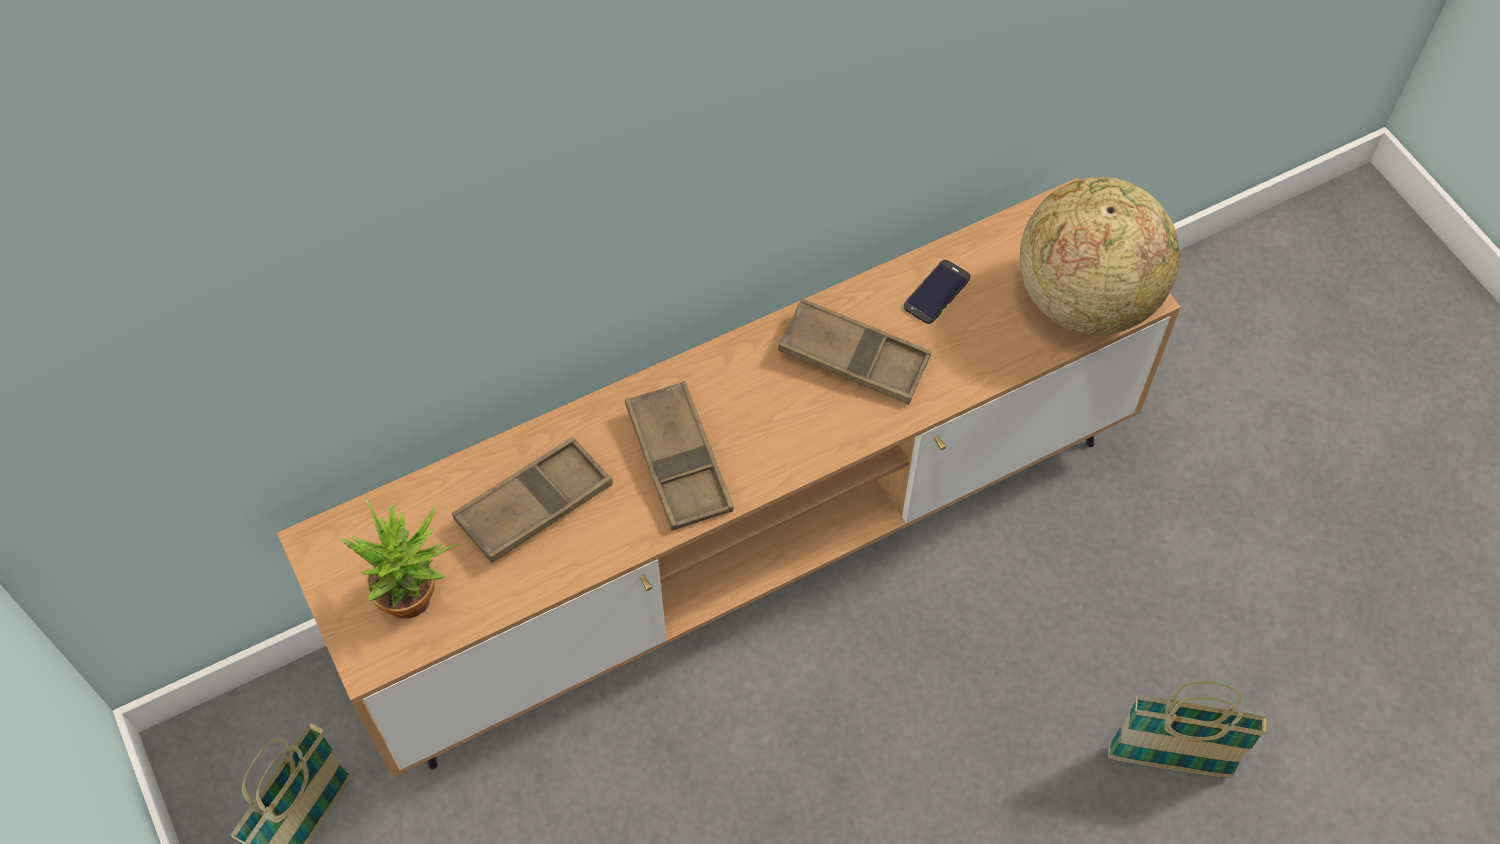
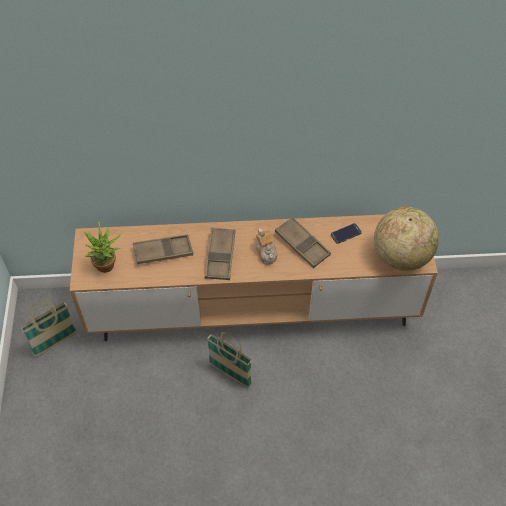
camera: 25 degrees right, 5 degrees down
basket [1108,681,1268,778] -> basket moved to [207,332,252,388]
none -> teapot [256,228,278,265]

